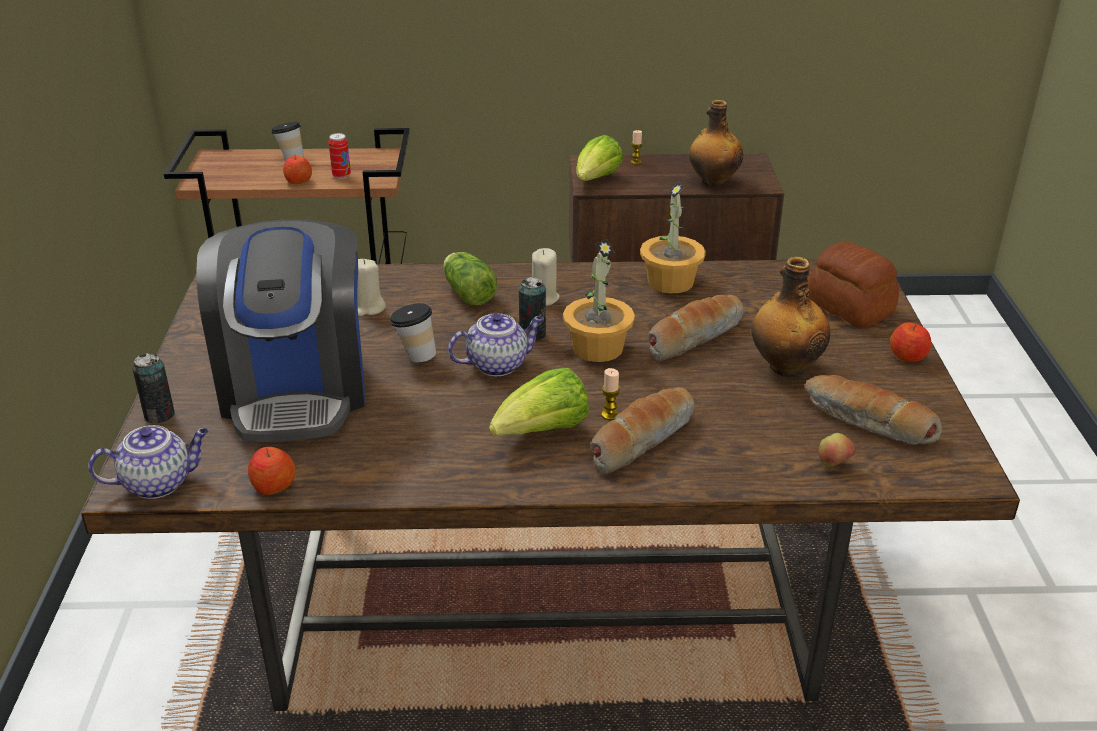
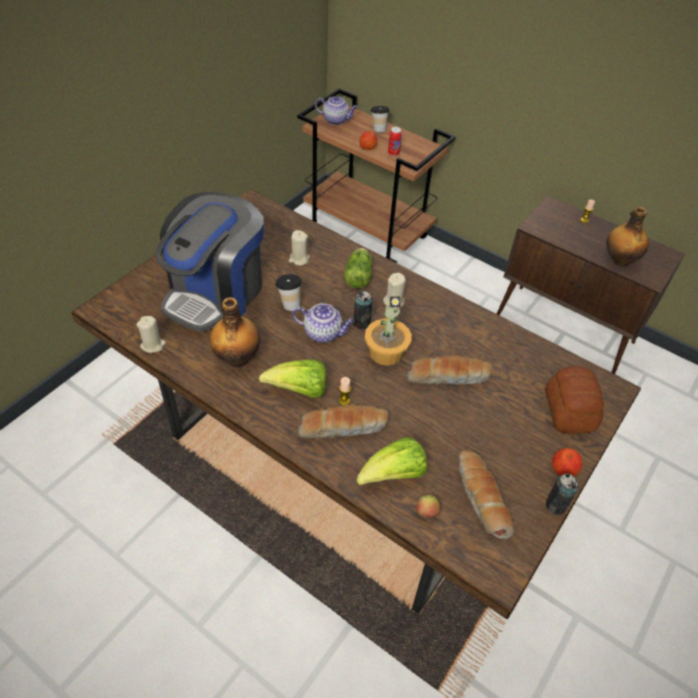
camera: 35 degrees right, 15 degrees up
teapot [88,425,209,499] -> teapot moved to [315,96,358,125]
can [133,353,175,423] -> can moved to [546,473,579,515]
apple [248,447,296,495] -> beige candle [136,316,166,353]
lettuce [576,135,623,181] -> lettuce moved to [357,437,427,486]
potted plant [640,182,706,294] -> none
bottle [751,257,830,377] -> bottle moved to [210,297,260,368]

